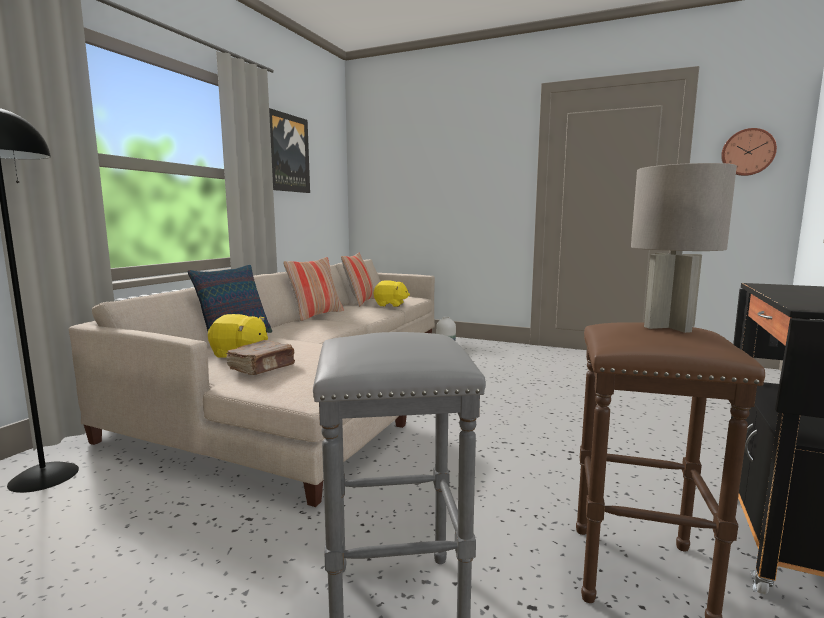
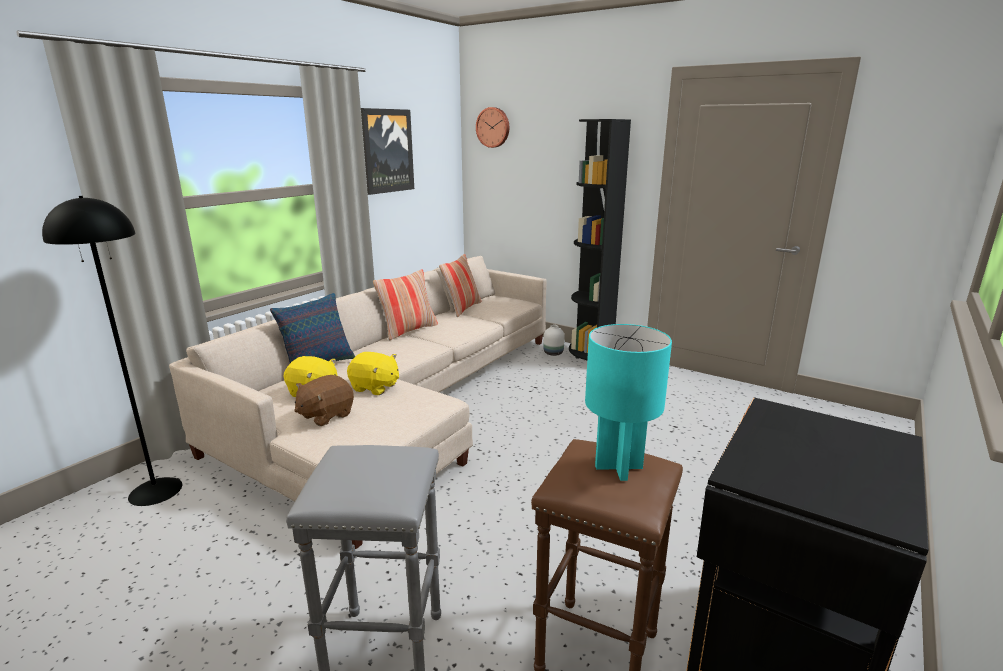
camera: 10 degrees right, 10 degrees up
brown book [226,340,295,375] -> brown plush toy [294,375,354,426]
yellow plush toy [374,280,410,307] -> yellow plush toy moved to [347,352,399,395]
grey table lamp [631,163,737,333] -> turquoise table lamp [585,324,672,481]
wall clock [721,128,777,176] -> wall clock moved to [476,107,509,148]
none -> black bookcase [569,119,631,360]

